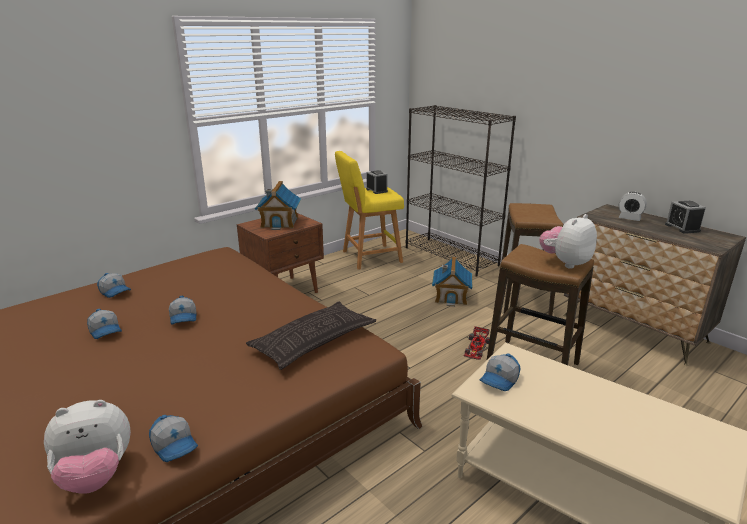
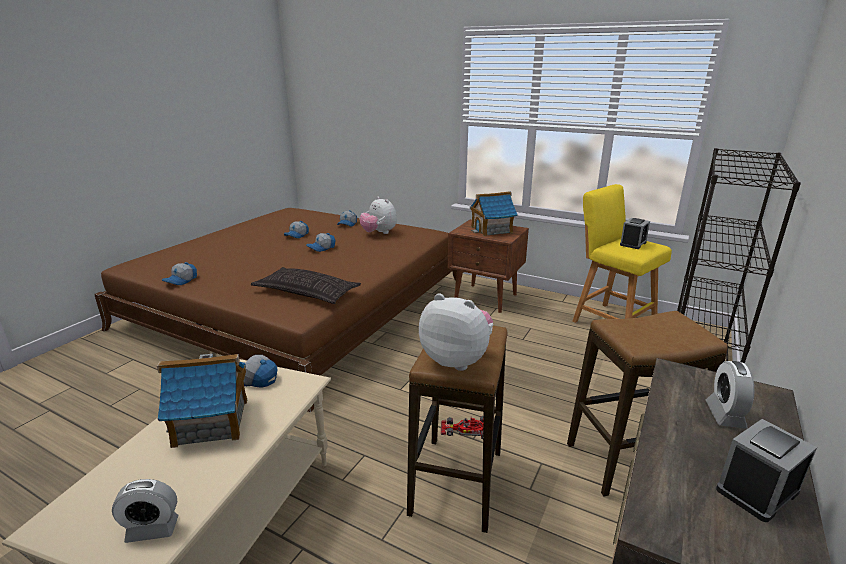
camera: 70 degrees right, 0 degrees up
plush toy [44,400,131,494] -> plush toy moved to [360,197,397,234]
toy house [432,256,473,306] -> toy house moved to [157,354,247,448]
none -> alarm clock [112,479,179,543]

